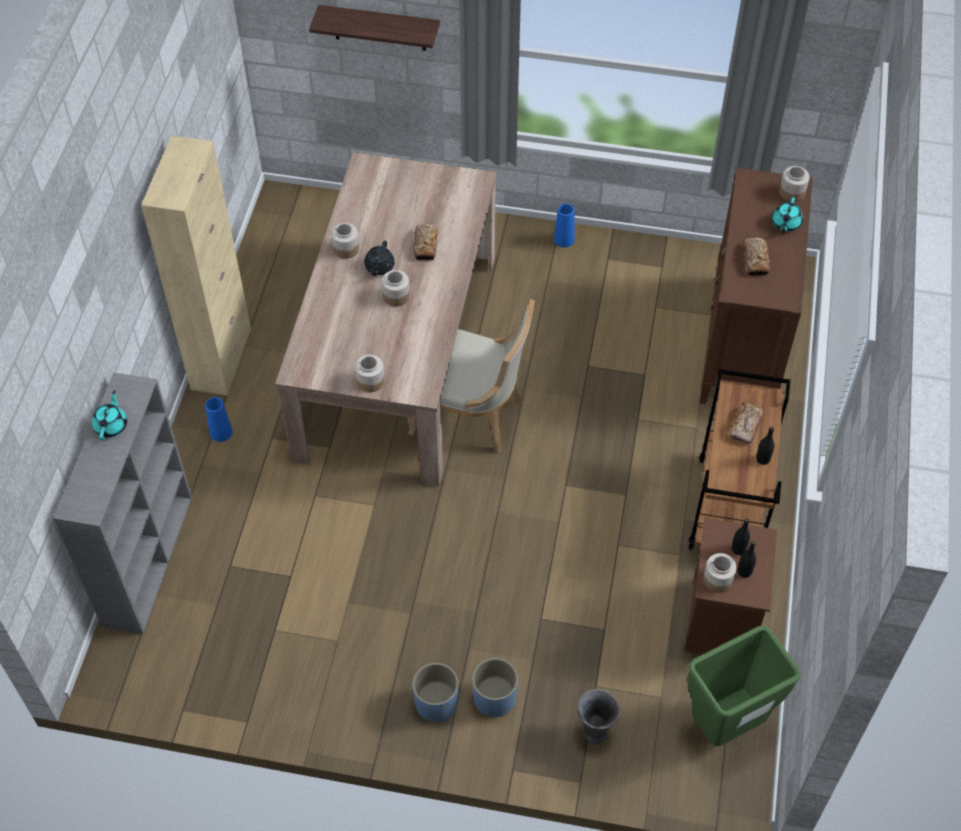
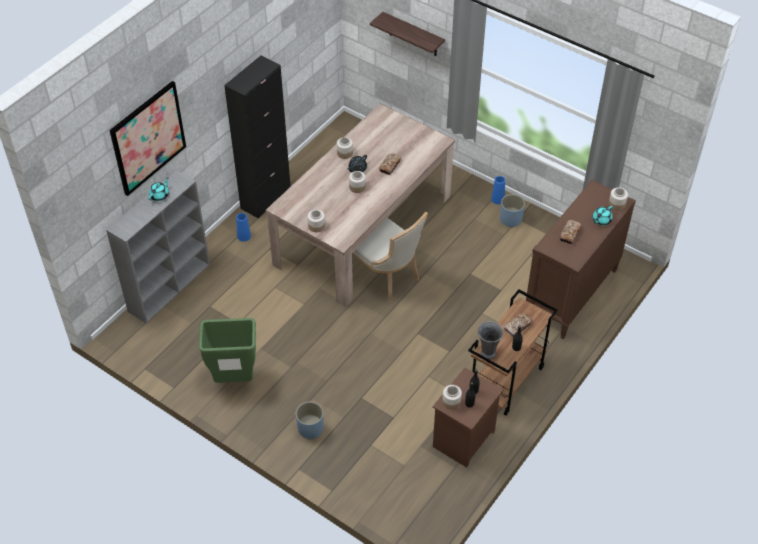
camera: 25 degrees right, 5 degrees down
beige cabinet [141,136,251,396] -> black cabinet [224,56,291,219]
blue planter [412,663,458,722] -> blue planter moved to [500,194,525,228]
grey vase [577,689,620,744] -> grey vase moved to [478,321,504,359]
green trash can [687,626,801,747] -> green trash can moved to [199,318,256,383]
none -> picture [110,81,186,196]

